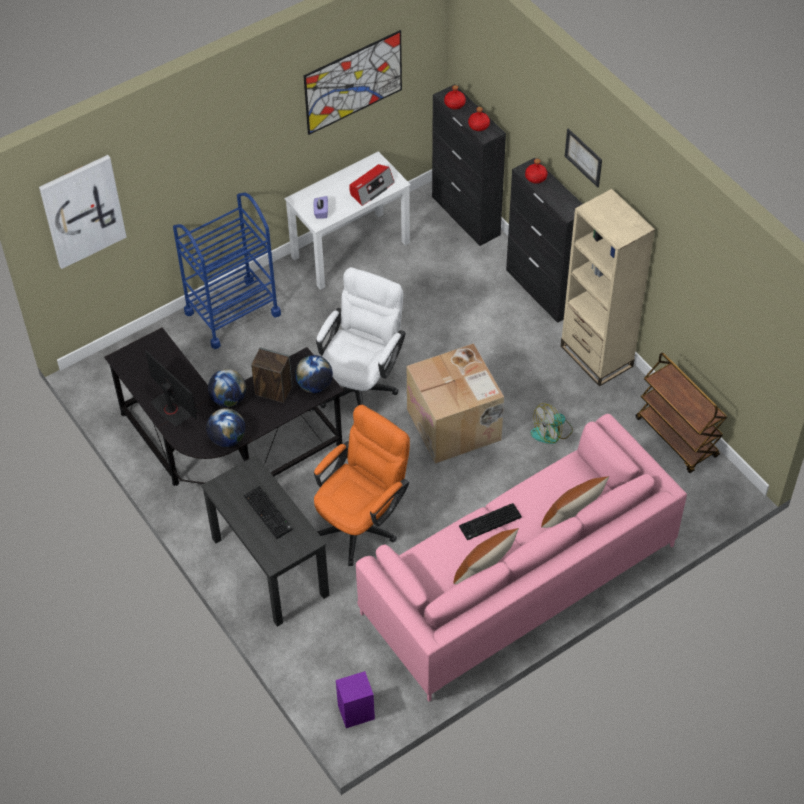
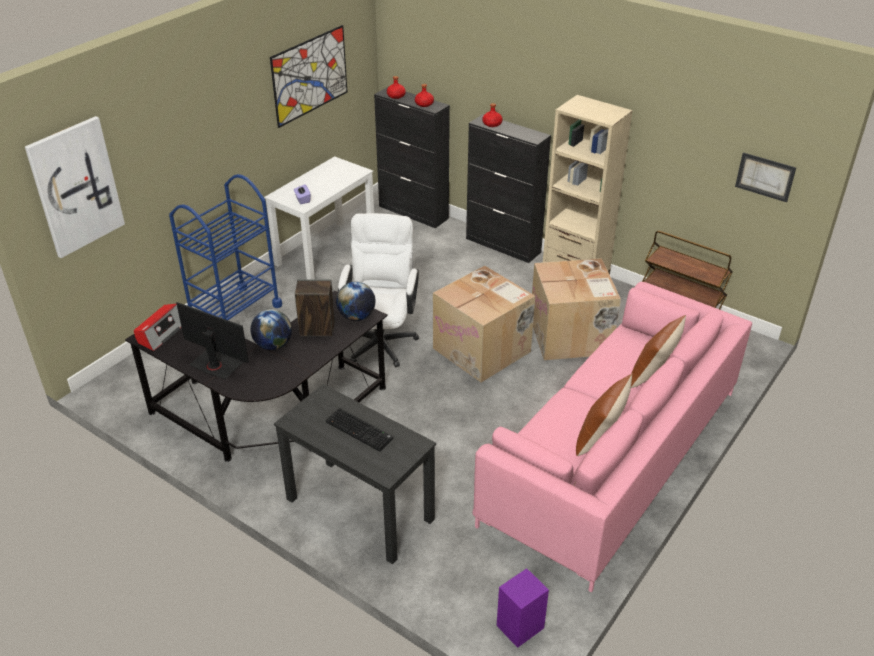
camera: 20 degrees left, 15 degrees down
globe [206,408,245,447] -> none
orange office chair [314,405,410,566] -> none
radio [349,164,395,206] -> radio moved to [134,304,181,351]
keyboard [459,503,522,540] -> none
fan [531,403,573,444] -> cardboard box [532,258,621,360]
picture [565,128,602,188] -> picture moved to [735,152,796,202]

